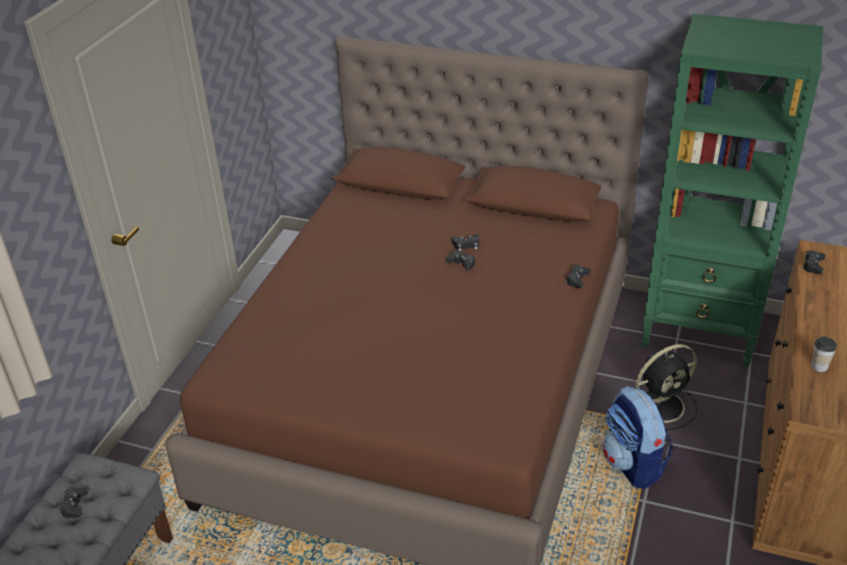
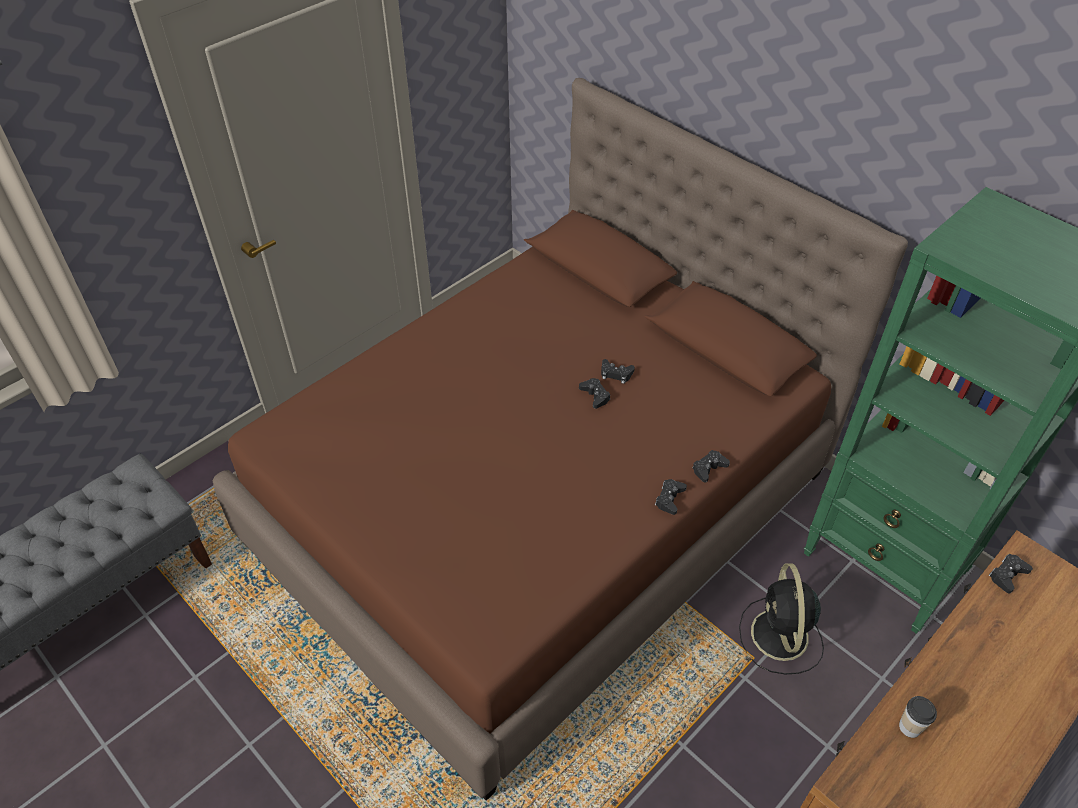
camera: 25 degrees right, 10 degrees up
black game controller [60,487,88,518] -> black game controller moved to [655,479,687,515]
backpack [603,386,673,489] -> none
black fan [635,344,698,430] -> black fan turned 90 degrees clockwise [739,563,824,674]

